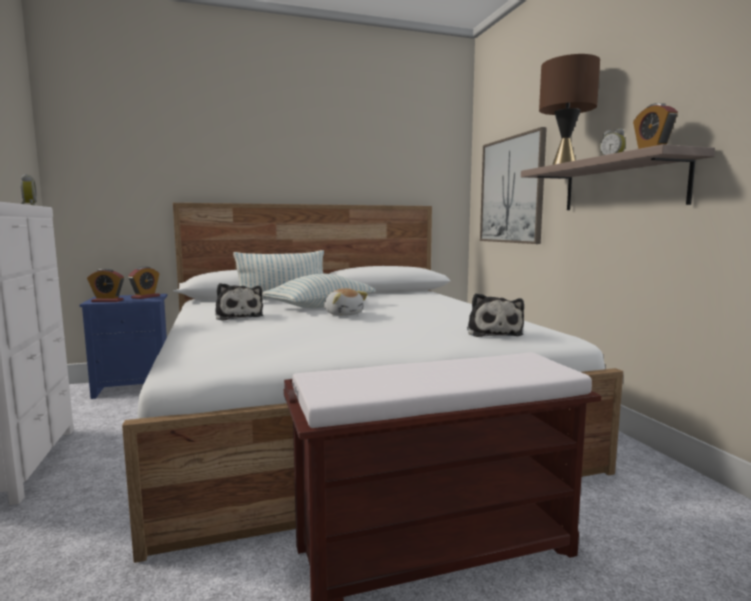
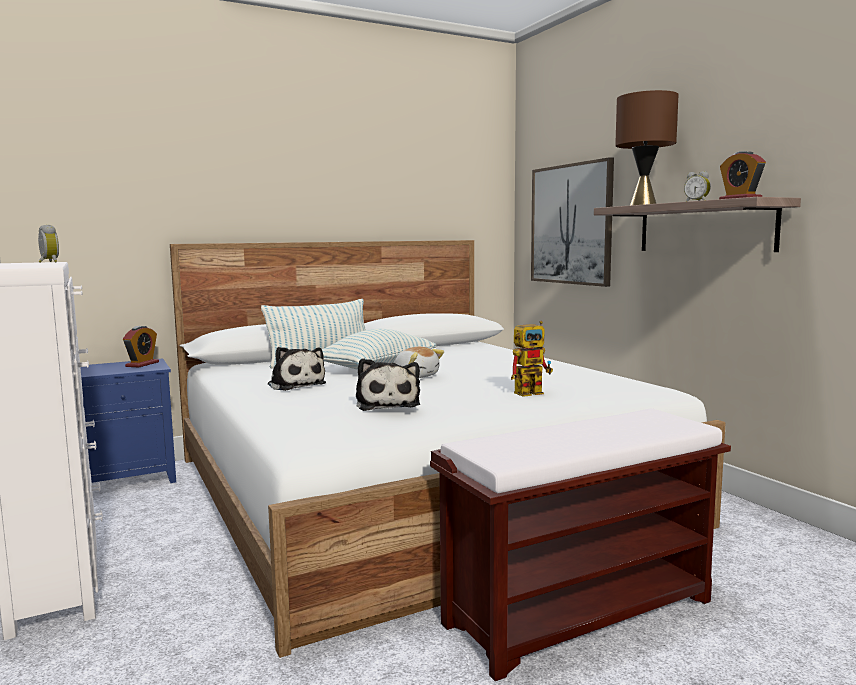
camera: 10 degrees left, 0 degrees up
alarm clock [87,269,124,302] -> none
plush toy [467,293,524,337] -> plush toy moved to [356,358,420,411]
none -> toy robot [511,321,553,397]

